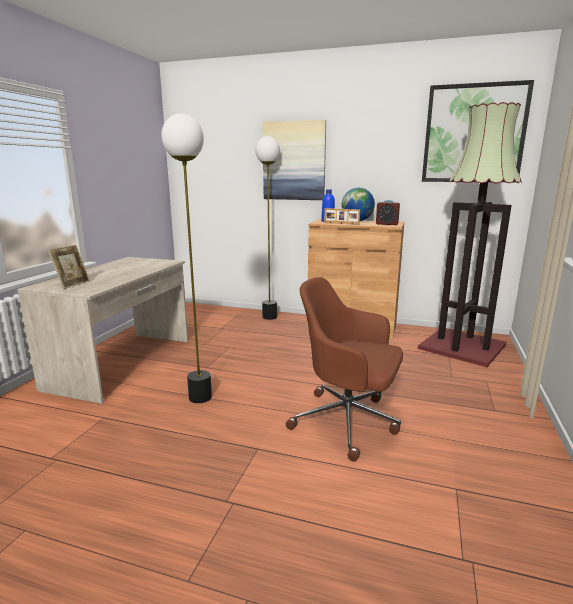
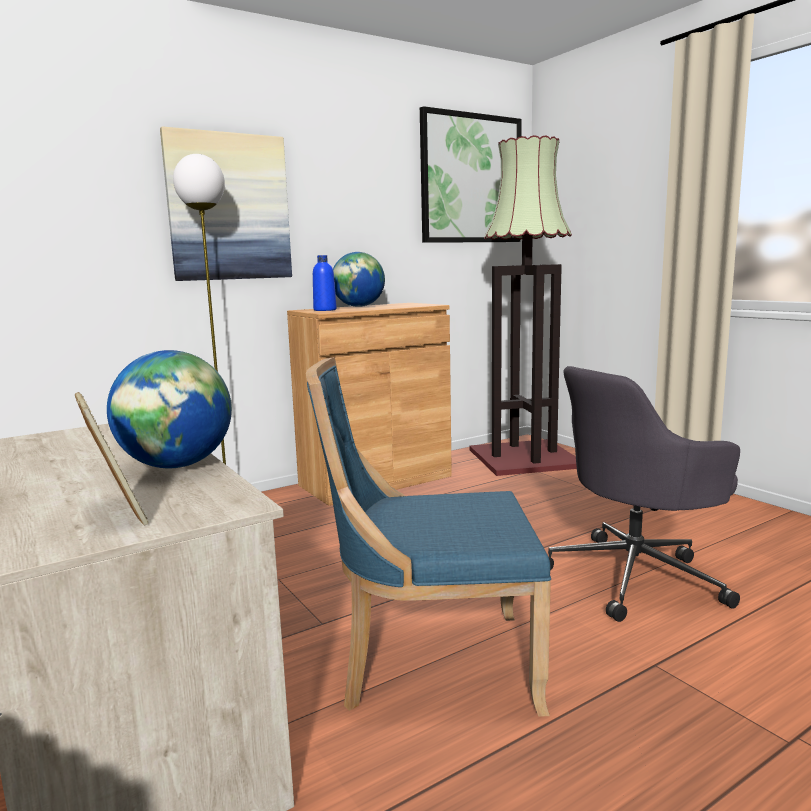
camera: 50 degrees left, 5 degrees down
floor lamp [161,113,212,403] -> blue chair [306,357,551,717]
brown office chair [286,277,403,462] -> grey office chair [548,366,740,622]
picture frame [324,208,360,225] -> none
alarm clock [376,200,400,225] -> none
none -> globe [107,350,232,468]

